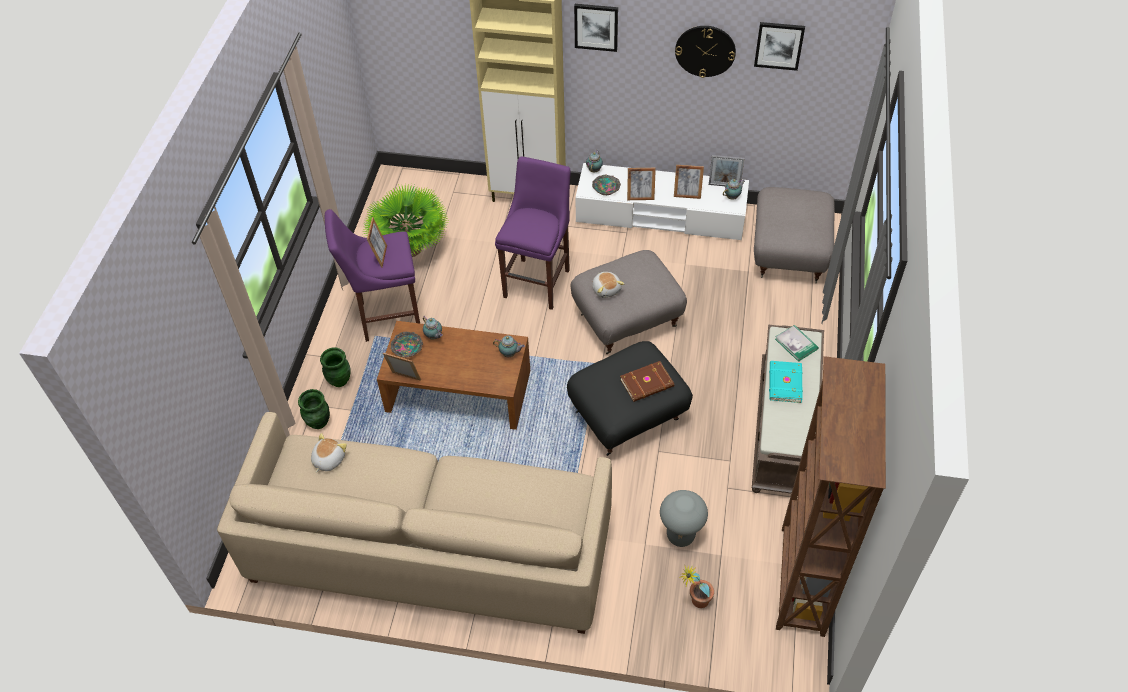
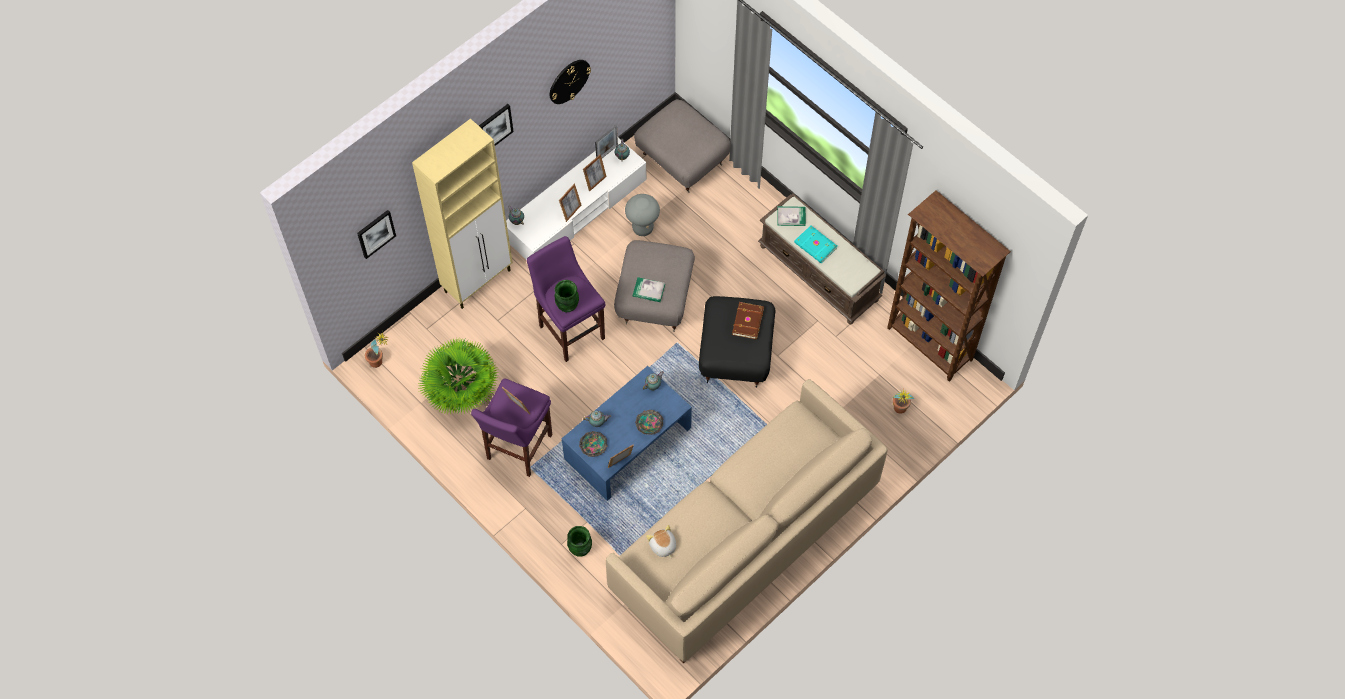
camera: 55 degrees left, 10 degrees up
green vase [320,348,351,387] -> green vase moved to [554,280,579,312]
brown coffee table [377,321,530,430] -> blue coffee table [562,366,692,501]
bowl [592,175,621,195] -> bowl moved to [635,410,663,435]
plush toy [592,272,624,298] -> book [633,277,665,302]
grey stool [660,490,708,547] -> grey stool moved to [625,194,660,236]
picture [754,22,805,71] -> picture moved to [357,210,396,259]
none -> potted plant [365,331,388,368]

